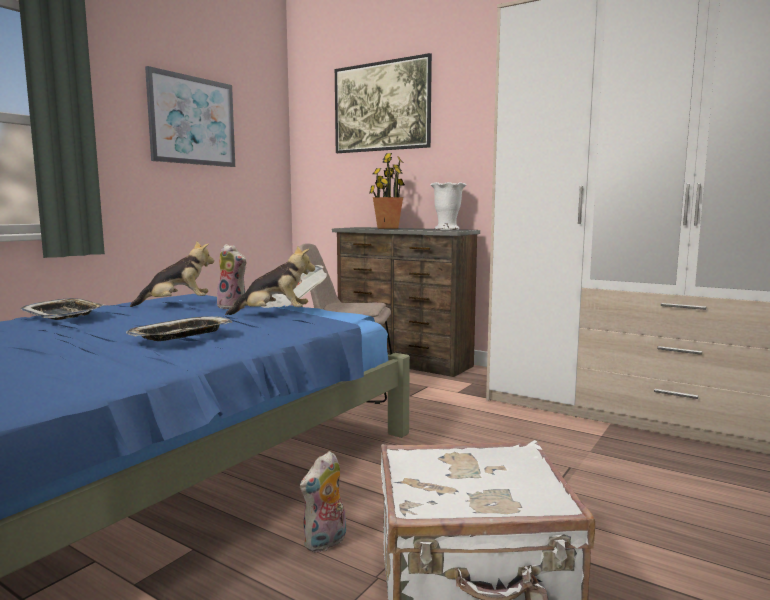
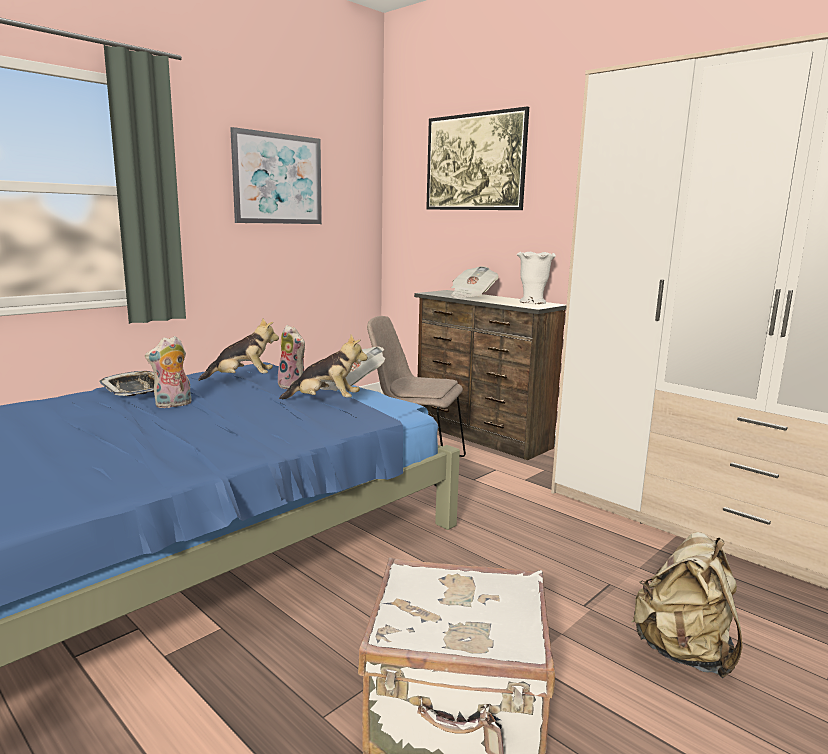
camera: 10 degrees right, 5 degrees up
tray [126,316,233,341] -> none
plush toy [300,451,346,553] -> plush toy moved to [145,336,191,408]
potted plant [369,153,405,229] -> newspaper [451,266,499,298]
none -> beige backpack [632,532,743,678]

